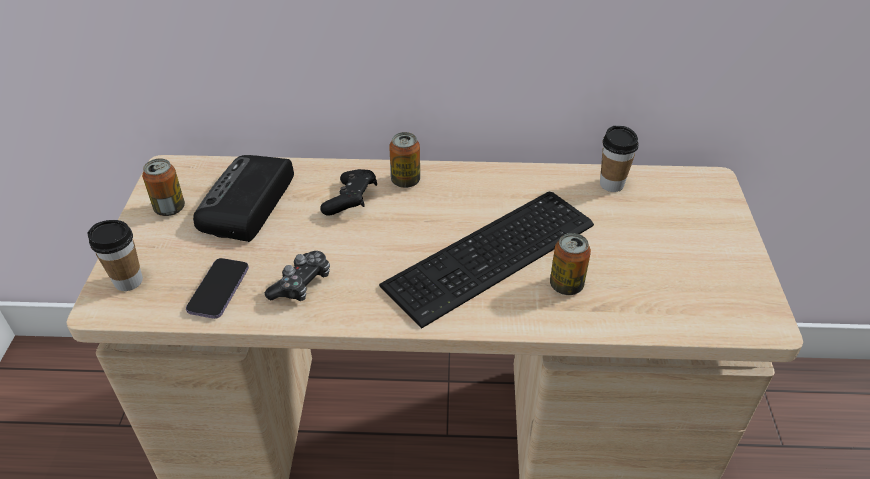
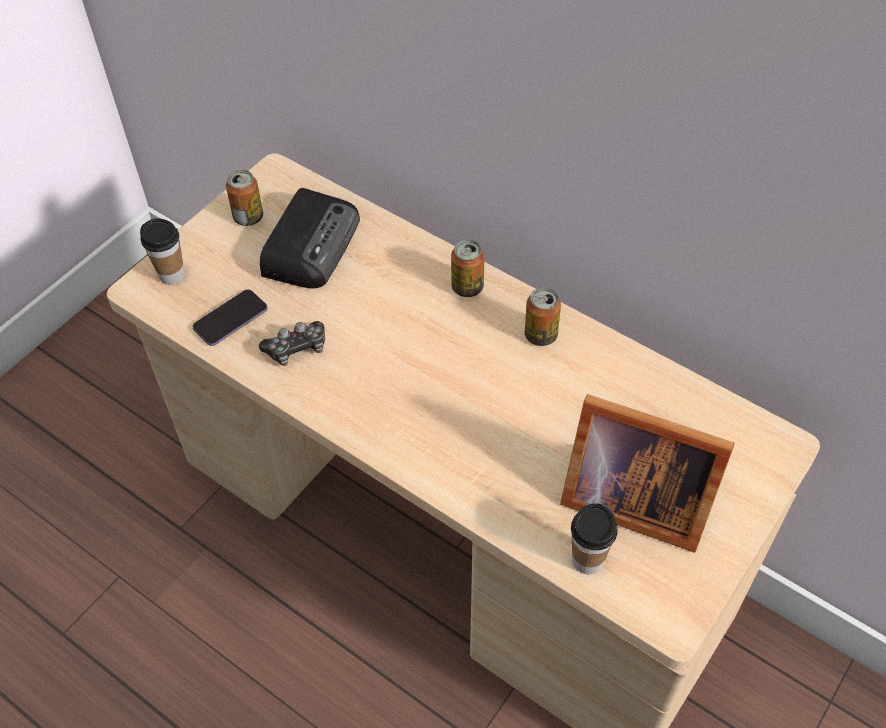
camera: 35 degrees right, 10 degrees up
radio [193,155,294,242] -> radio turned 150 degrees clockwise [260,188,360,288]
black game controller [320,169,377,216] -> none
keyboard [379,191,594,328] -> none
can [550,233,591,295] -> can moved to [525,287,561,346]
cup [600,126,639,192] -> cup moved to [571,504,618,574]
none -> picture frame [560,394,734,553]

